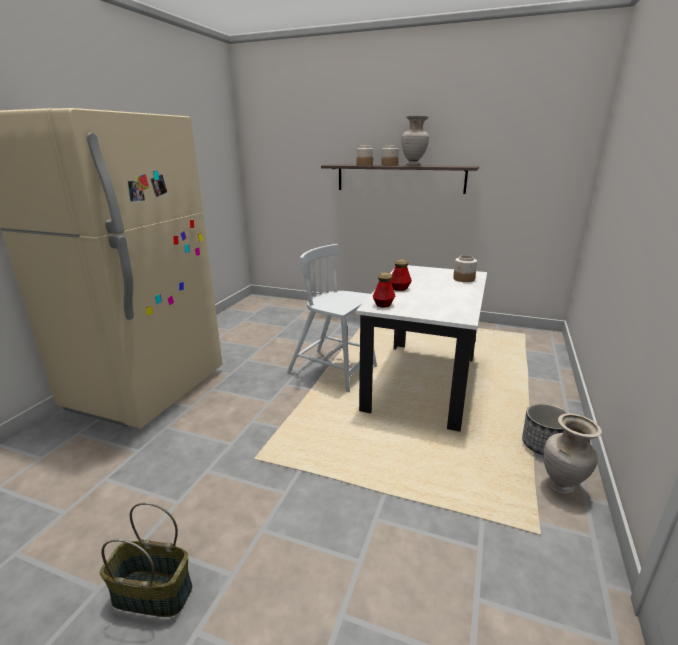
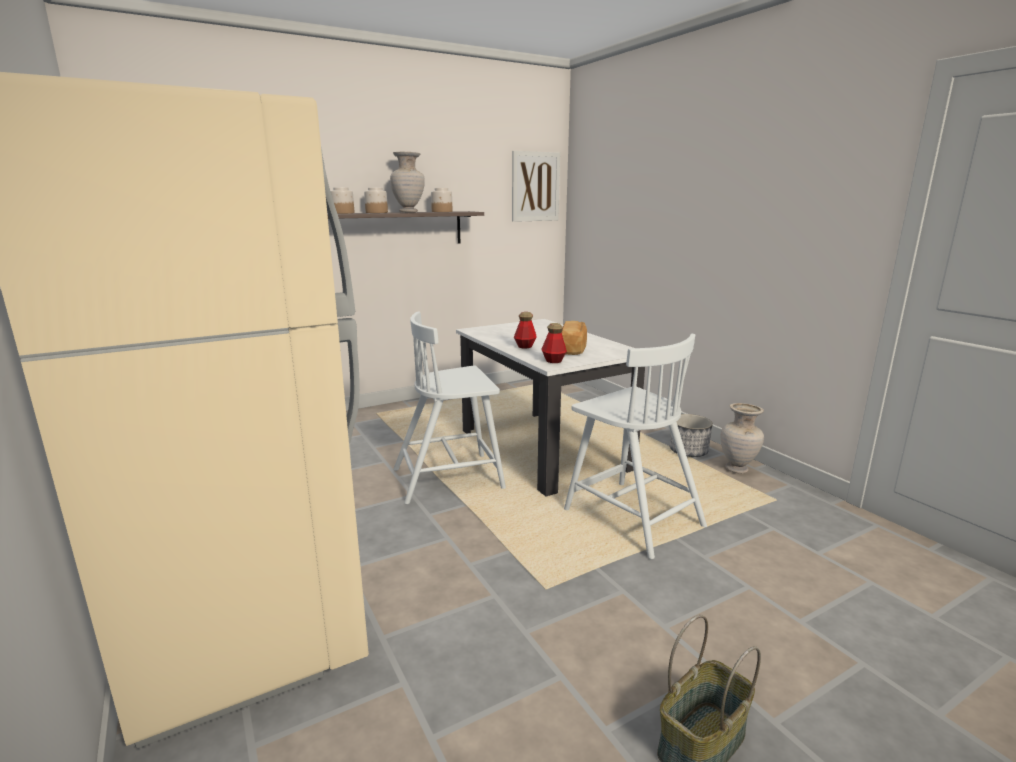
camera: 50 degrees left, 5 degrees down
jar [453,255,477,282] -> jar moved to [431,188,453,212]
none -> picture [512,151,560,222]
none -> bread [561,321,587,355]
none -> white chair [564,333,707,559]

